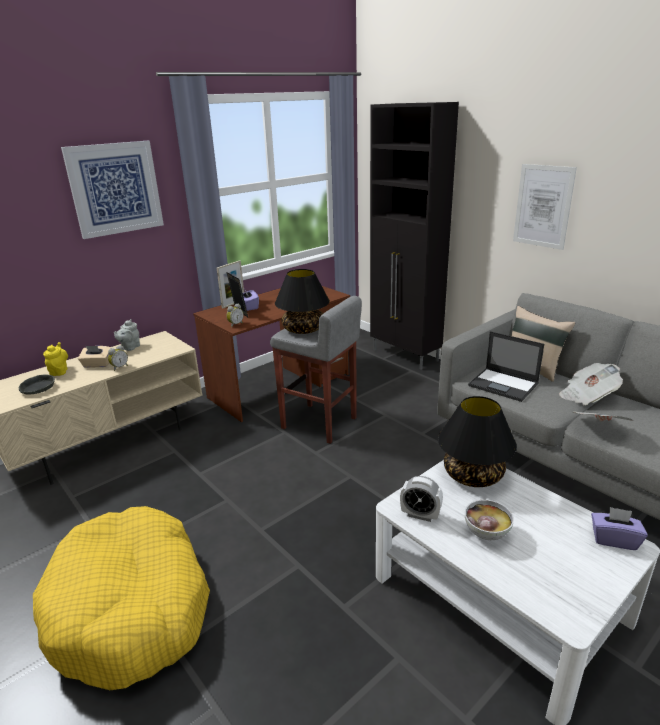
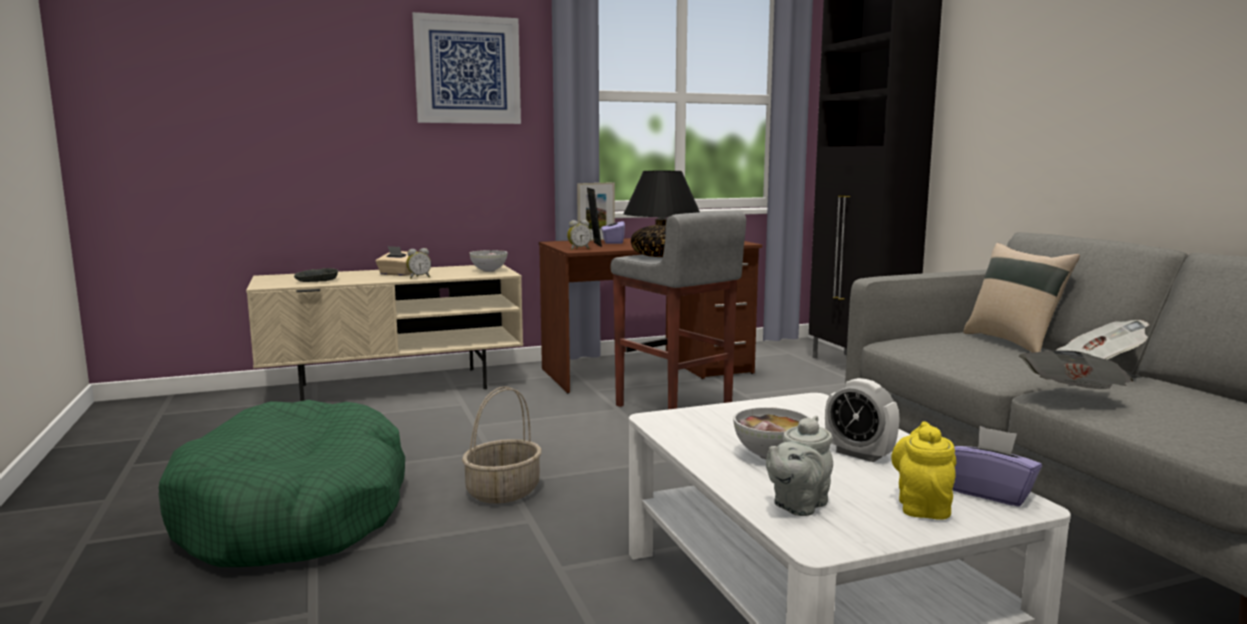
camera: 20 degrees right, 15 degrees down
yellow dog bed [33,506,210,690] -> green dog bed [159,400,405,567]
yellow teapot [43,342,68,376] -> yellow teapot moved to [891,421,956,520]
grey teapot [114,319,140,351] -> grey teapot moved to [766,416,833,516]
alarm clock [400,476,443,522] -> alarm clock moved to [825,378,900,462]
black table lamp [438,396,517,487] -> none
laptop [468,331,544,402] -> none
picture [513,164,577,250] -> none
none -> basket [462,386,542,504]
none -> bowl [469,250,507,272]

